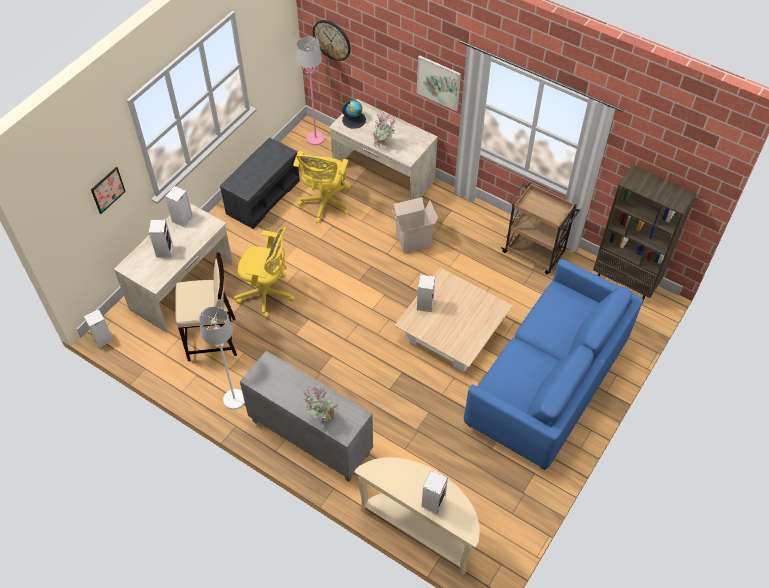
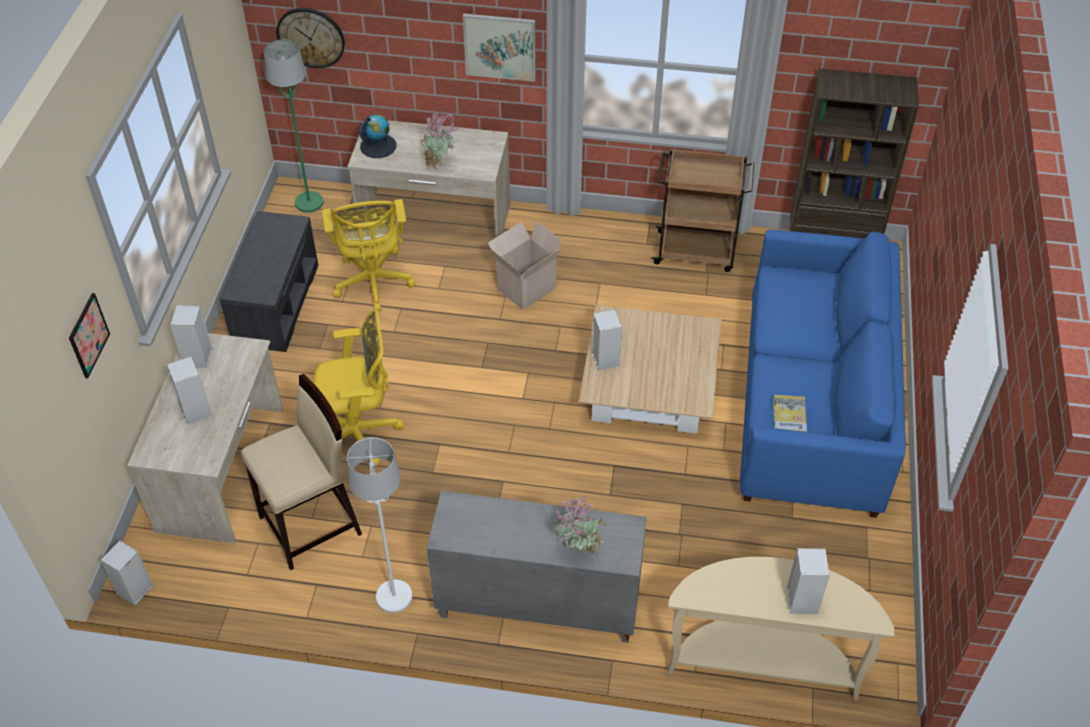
camera: 25 degrees left, 5 degrees down
pink floor lamp [296,37,325,145] -> green floor lamp [264,39,324,213]
none -> book [773,395,807,432]

